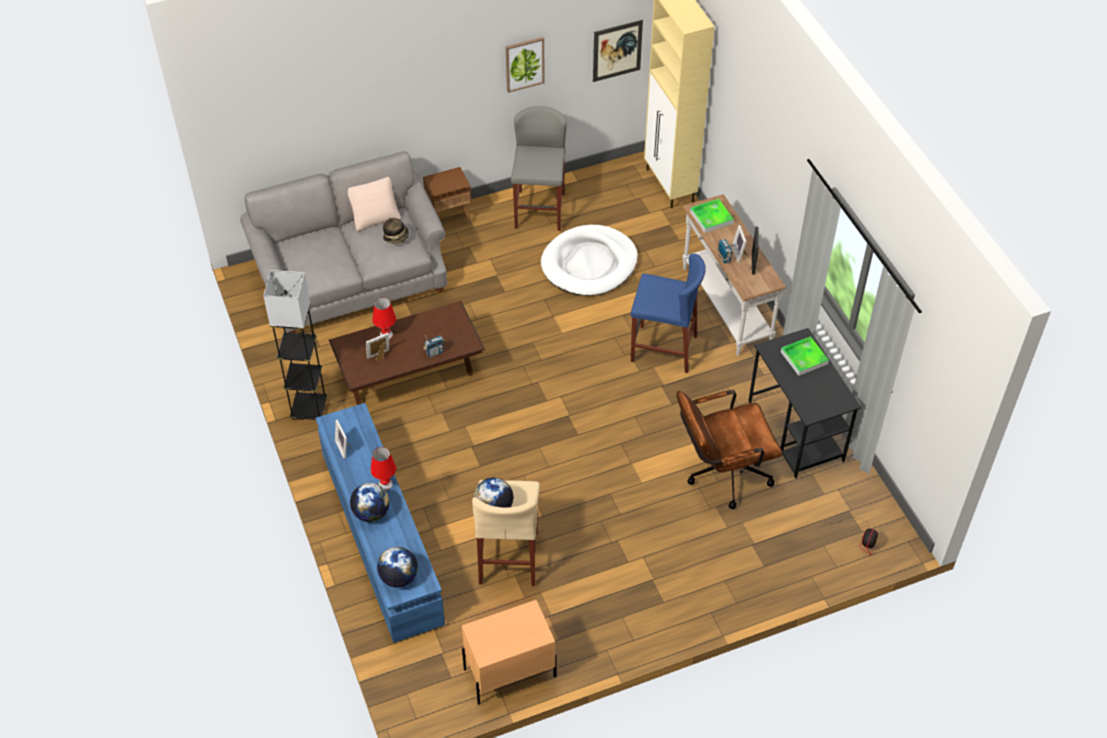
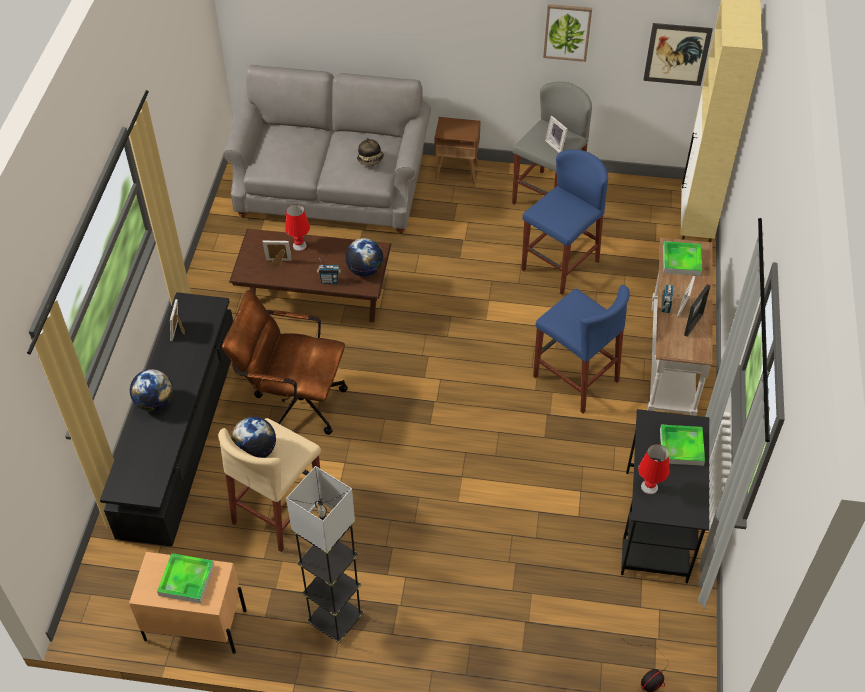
camera: 30 degrees right, 0 degrees up
grey floor lamp [263,270,328,420] -> grey floor lamp moved to [286,466,364,644]
blue tv stand [316,403,445,643] -> black tv stand [100,292,233,546]
beige pillow [348,177,401,231] -> none
red table lamp [370,447,396,490] -> red table lamp moved to [638,444,669,494]
globe [377,547,418,588] -> globe moved to [345,238,384,277]
white dog bed [541,225,638,296] -> blue stool [521,149,608,295]
brown office chair [676,390,782,509] -> brown office chair moved to [222,290,348,435]
none -> tray [157,553,214,603]
none -> picture frame [545,116,568,153]

